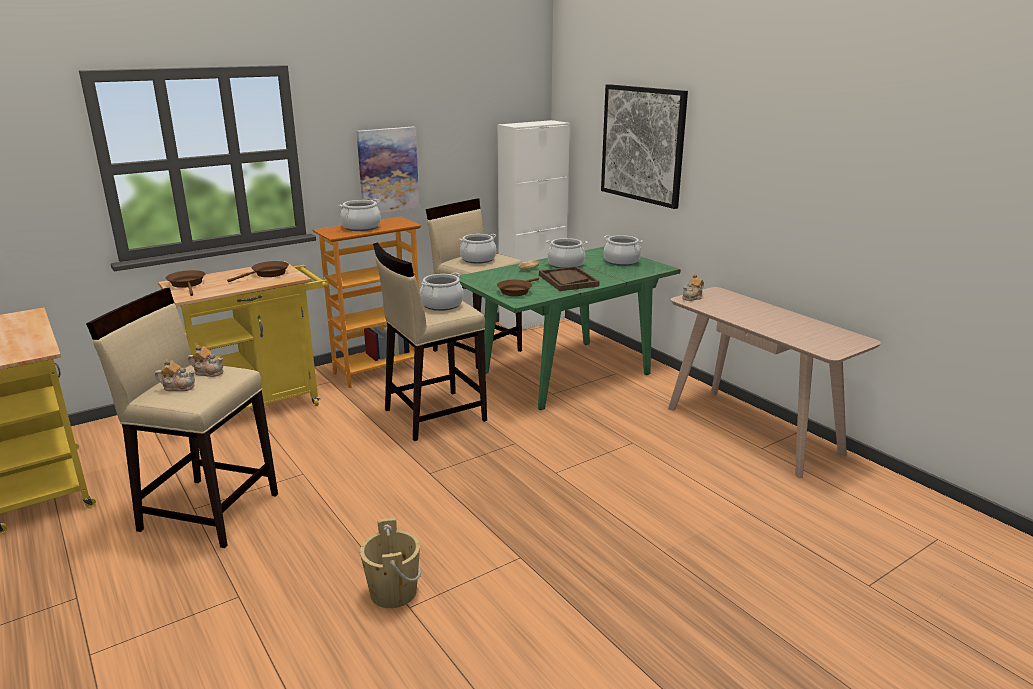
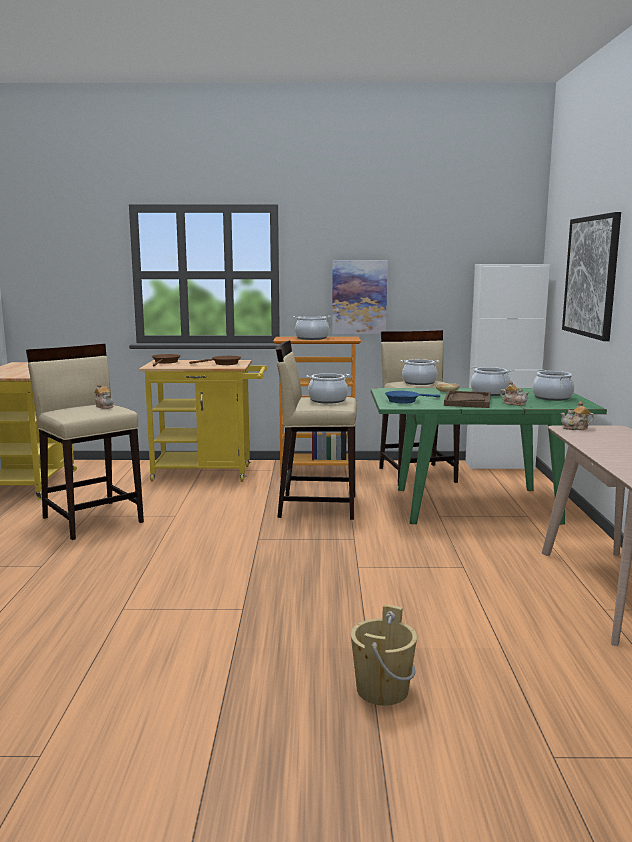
camera: 35 degrees right, 10 degrees down
teapot [155,359,195,391] -> teapot moved to [500,381,529,406]
beige bucket [360,518,421,608] -> beige bucket moved to [351,604,417,706]
brown frying pan [497,277,539,296] -> blue frying pan [385,391,440,404]

